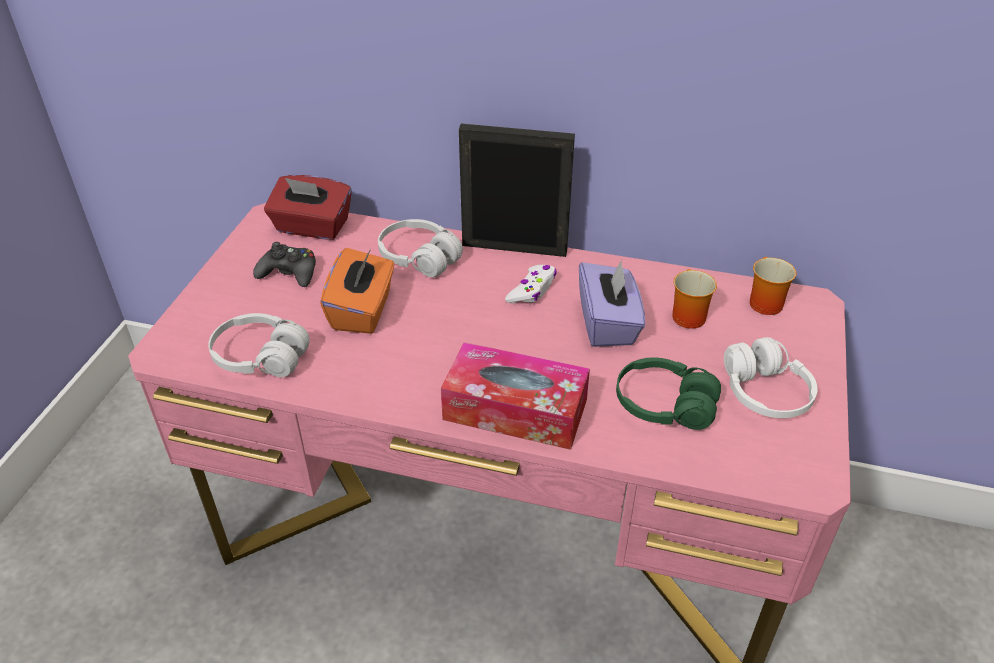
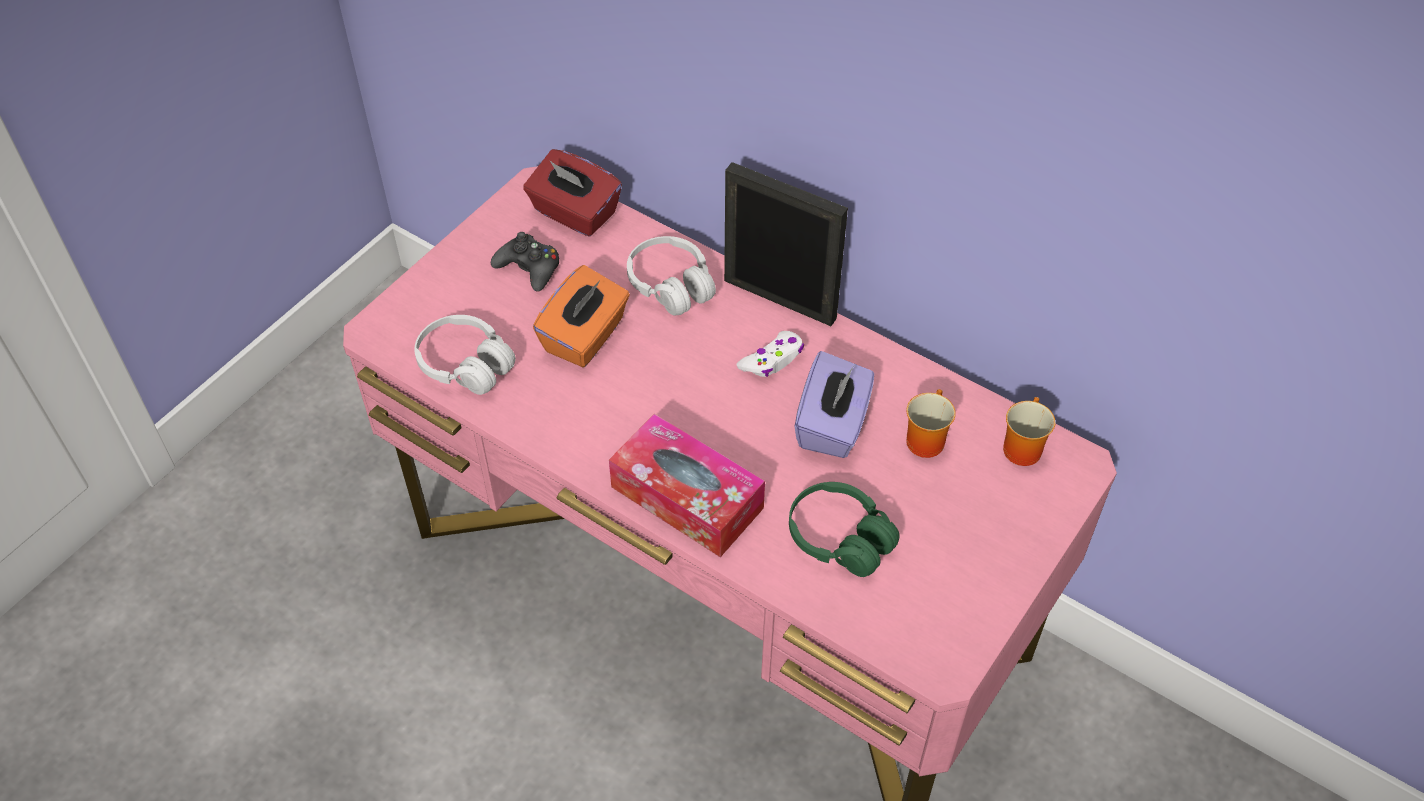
camera: 20 degrees right, 10 degrees up
white headphones [724,337,818,418] -> none

